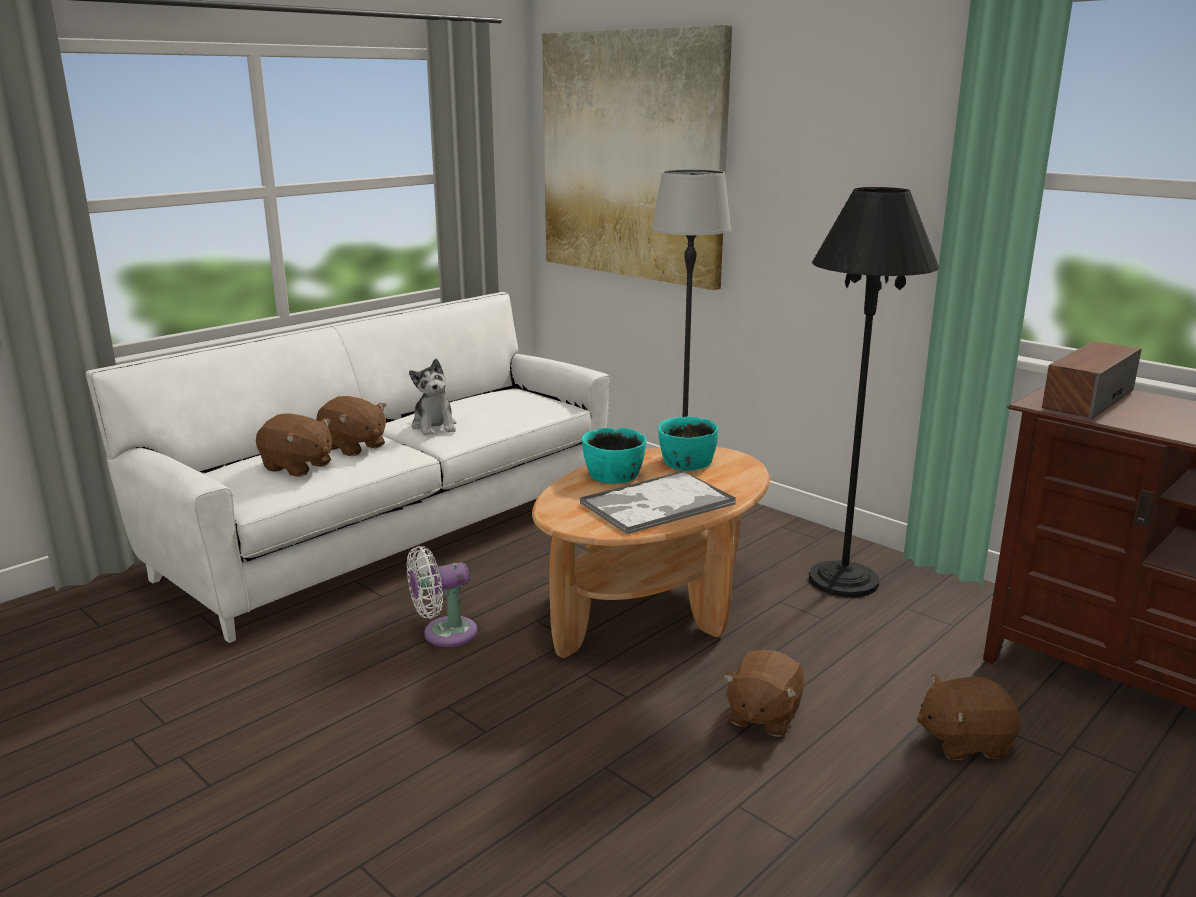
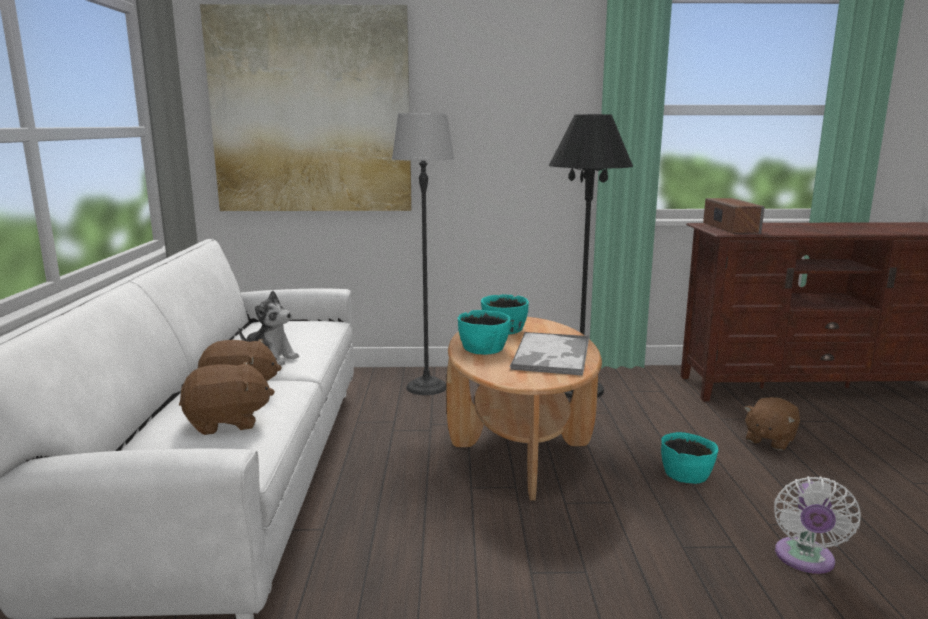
camera: 45 degrees left, 5 degrees down
white fan [407,546,477,647] -> white fan moved to [774,476,861,574]
brown plush toy [723,650,804,737] -> turquoise bowl [661,432,718,484]

